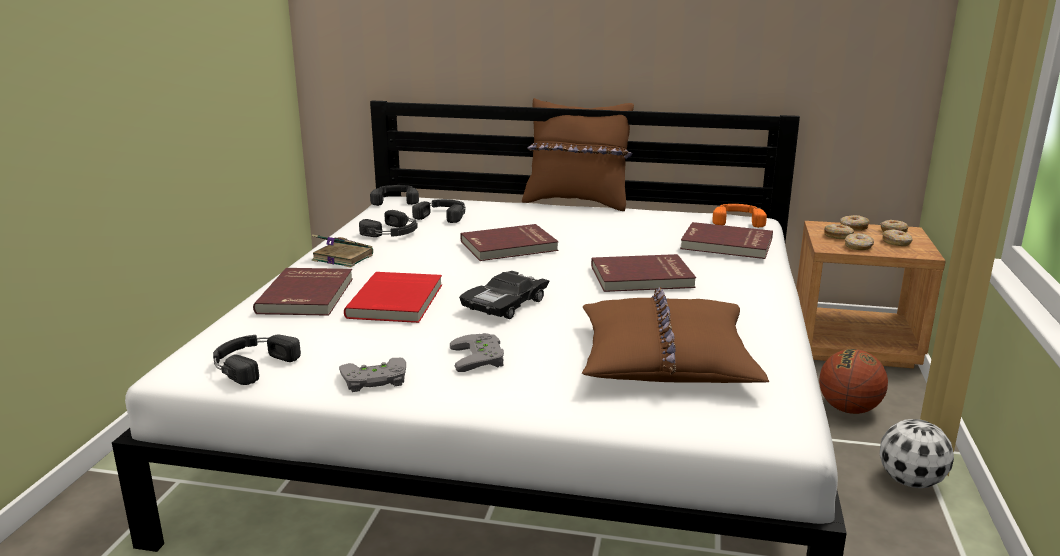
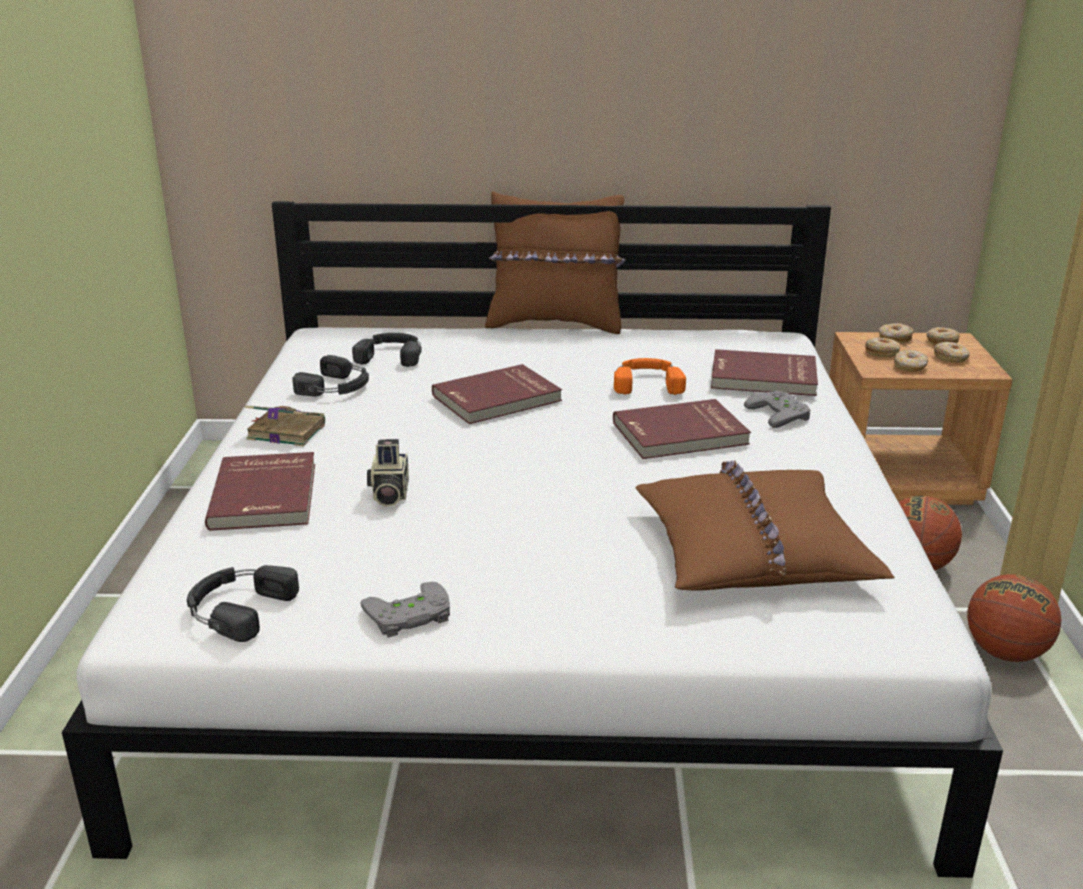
camera: 10 degrees left, 5 degrees up
red book [344,272,442,323] -> camera [367,439,409,507]
black headphones [370,185,419,206] -> none
grey game controller [450,333,504,372] -> grey game controller moved to [744,391,811,428]
black toy car [459,271,550,319] -> none
orange headphones [712,204,767,228] -> orange headphones moved to [614,358,686,395]
football [880,419,954,488] -> basketball [967,574,1062,662]

